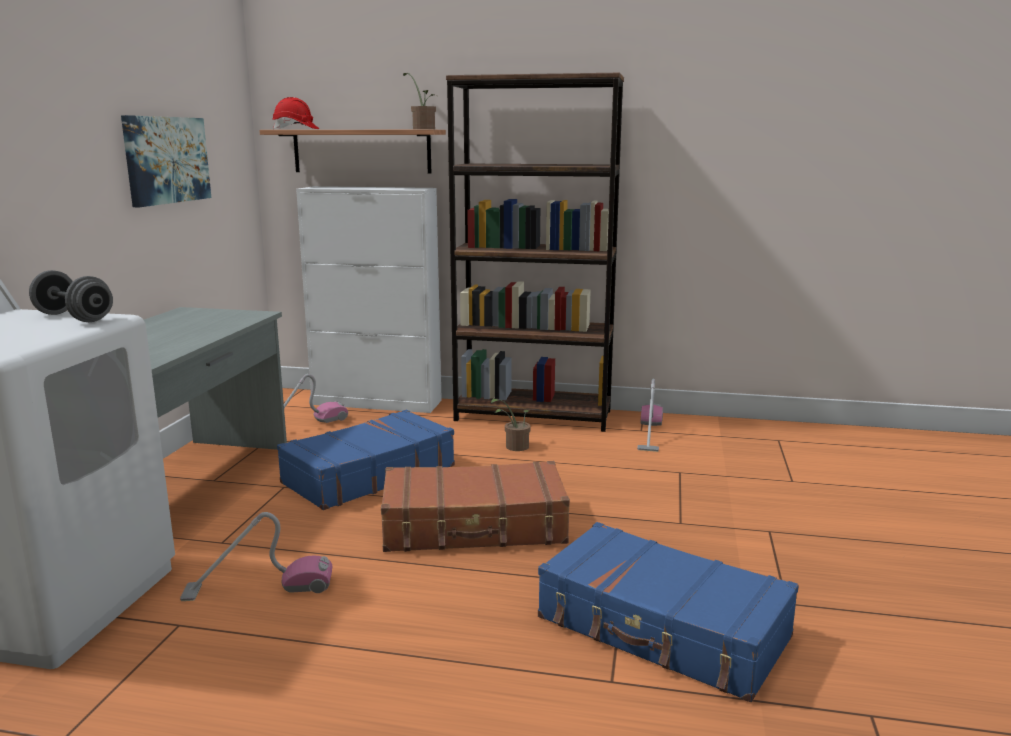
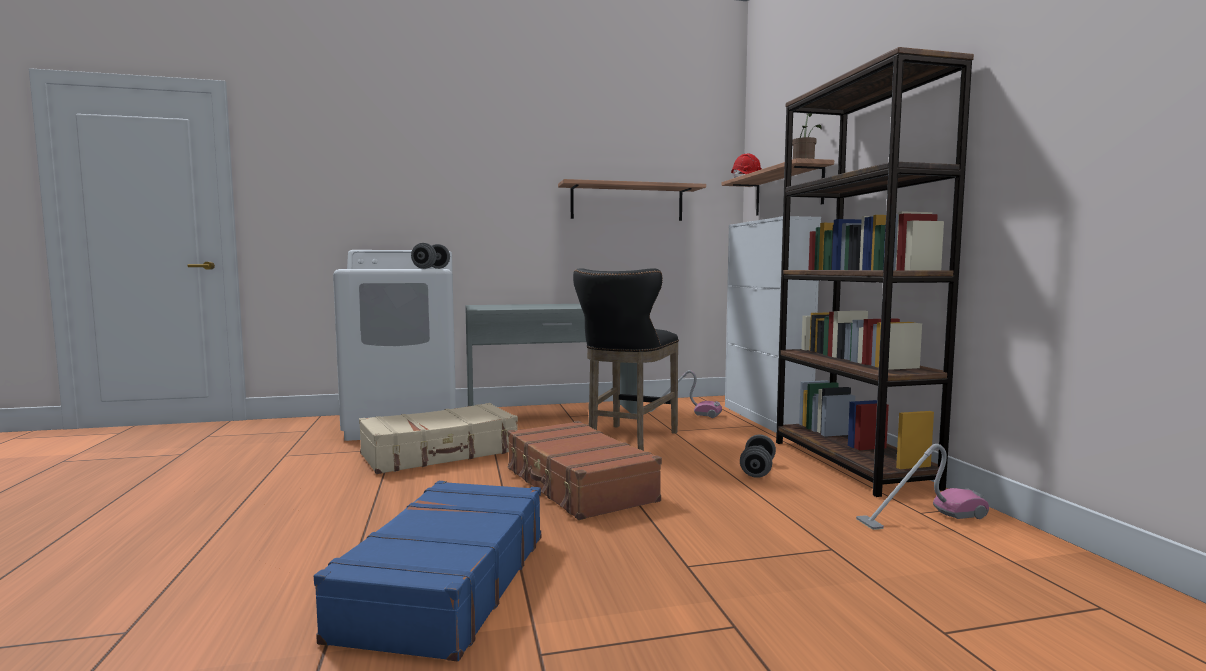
camera: 65 degrees right, 10 degrees down
picture [121,115,211,207] -> shelf [558,179,706,221]
vacuum cleaner [180,512,333,601] -> beige suitcase [359,403,518,474]
blue suitcase [277,410,455,510] -> black stool [573,268,679,451]
potted plant [491,399,530,451] -> grey dumbbell [740,435,776,478]

